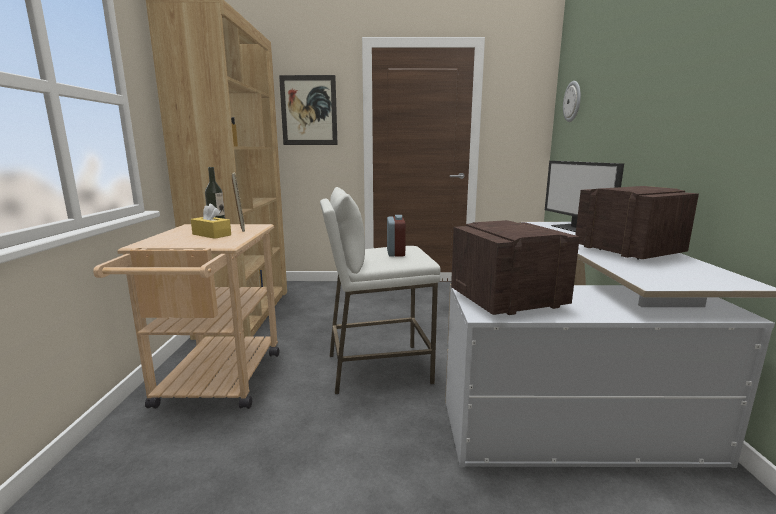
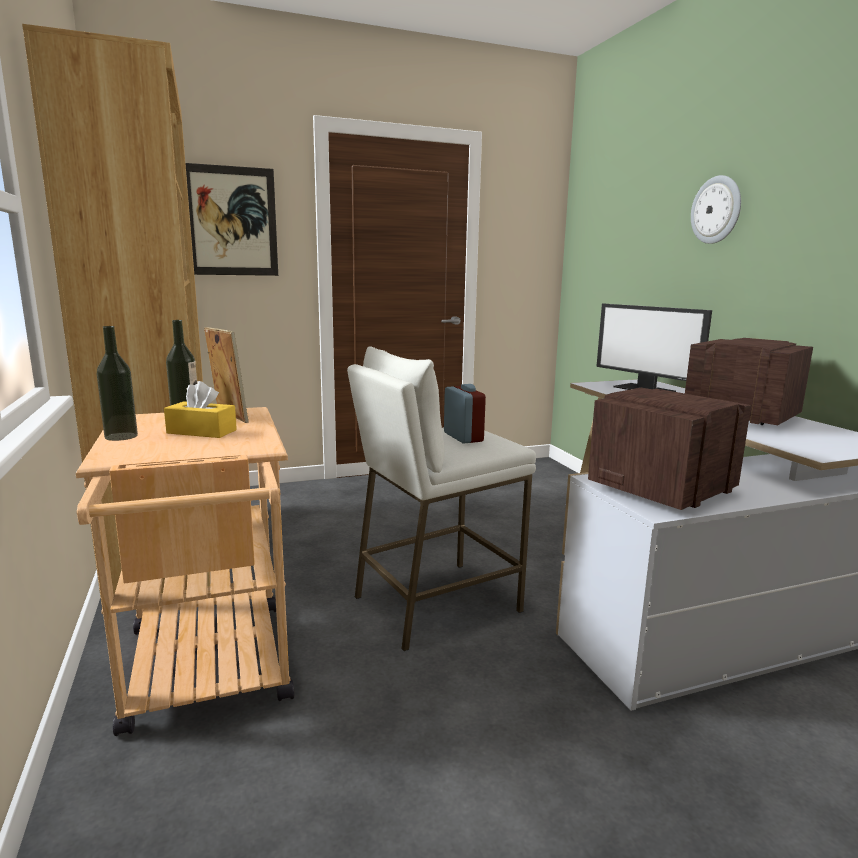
camera: 20 degrees left, 0 degrees up
wall clock [563,81,581,122] -> wall clock moved to [691,175,741,244]
none -> bottle [97,326,138,441]

